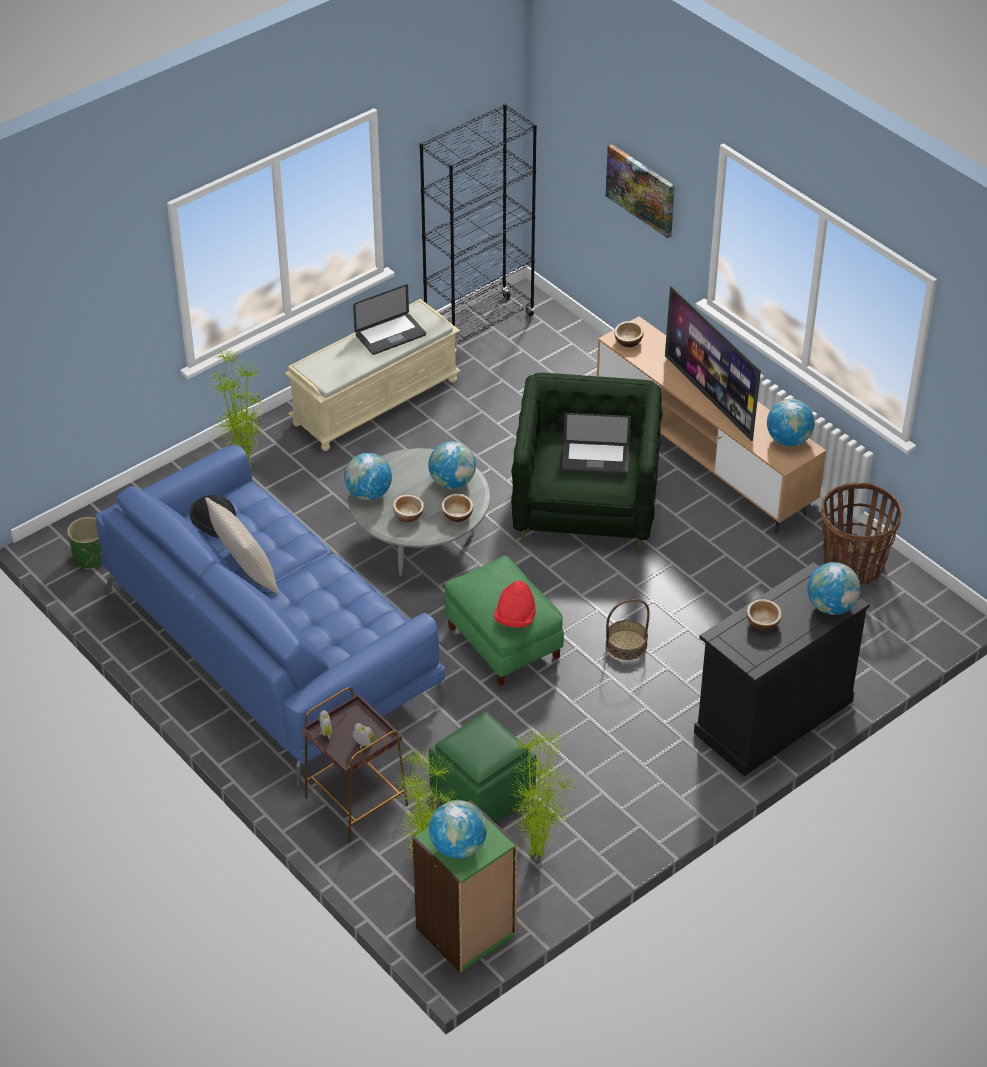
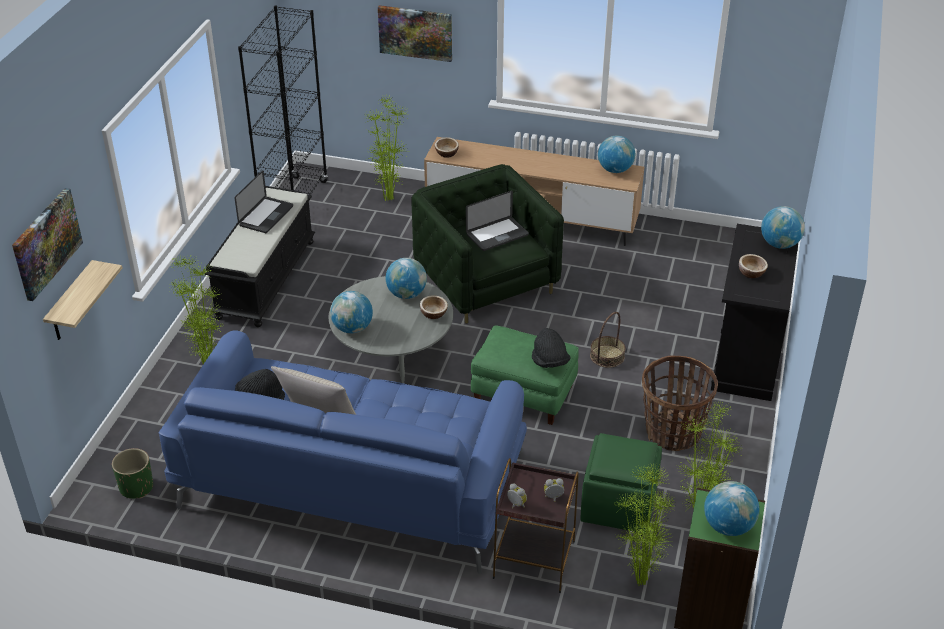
camera: 35 degrees left, 5 degrees down
beige bench [285,299,461,451] -> black bench [205,186,315,327]
bowl [393,494,424,522] -> none
red hat [494,581,536,628] -> black hat [532,328,571,368]
television [665,286,761,441] -> none
basket [821,483,902,585] -> basket moved to [642,355,718,451]
none -> picture [12,188,83,301]
none -> shelf [43,260,122,340]
none -> potted plant [365,95,408,201]

